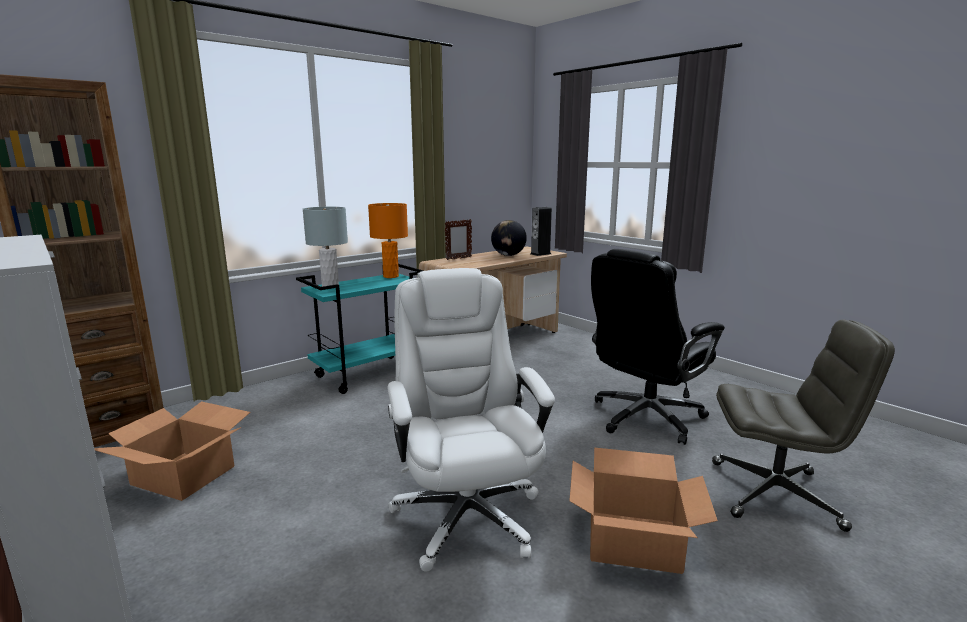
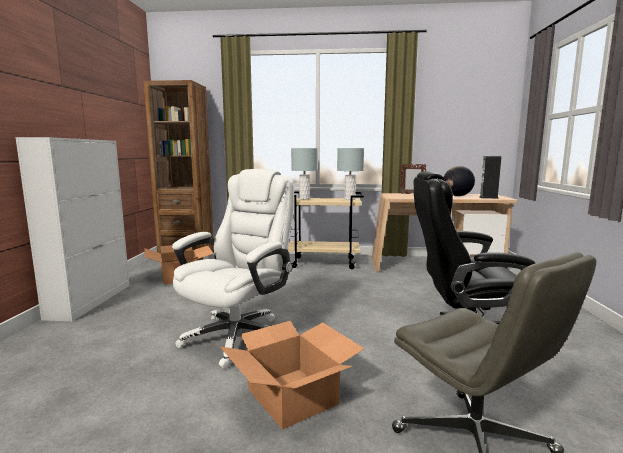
camera: 45 degrees right, 5 degrees down
turquoise cart [296,264,424,394] -> beige cart [288,191,364,269]
orange table lamp [368,203,408,278] -> grey table lamp [337,148,364,200]

